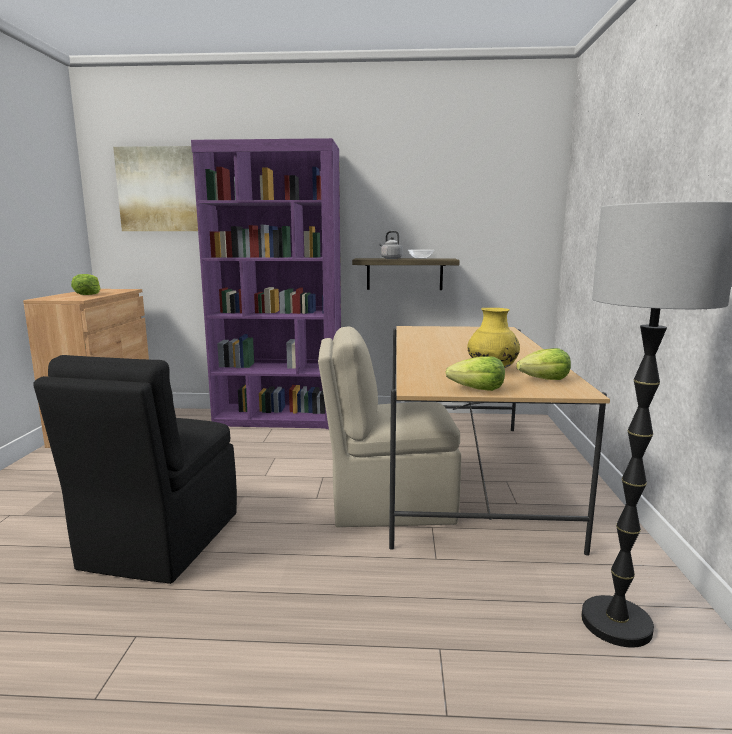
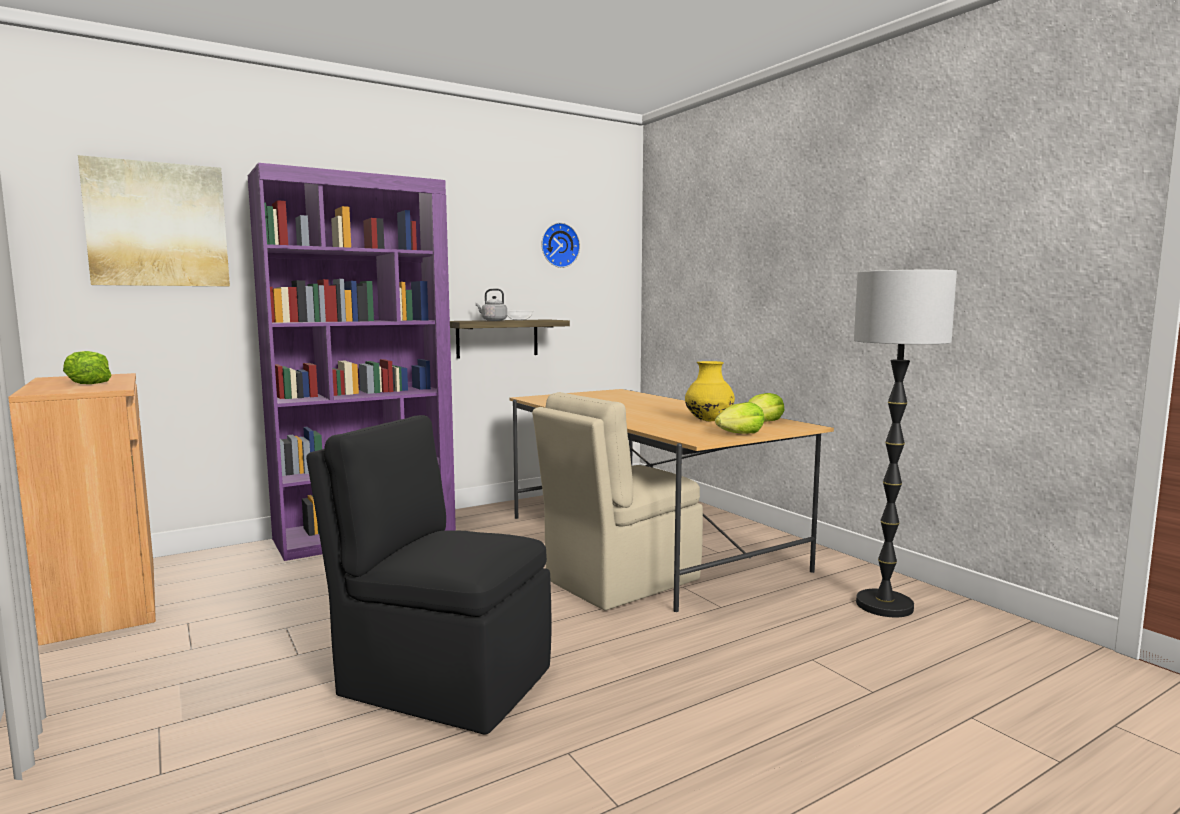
camera: 35 degrees left, 5 degrees down
black chair [33,355,237,584] -> black chair turned 135 degrees clockwise [306,415,551,735]
none -> wall clock [541,223,580,268]

